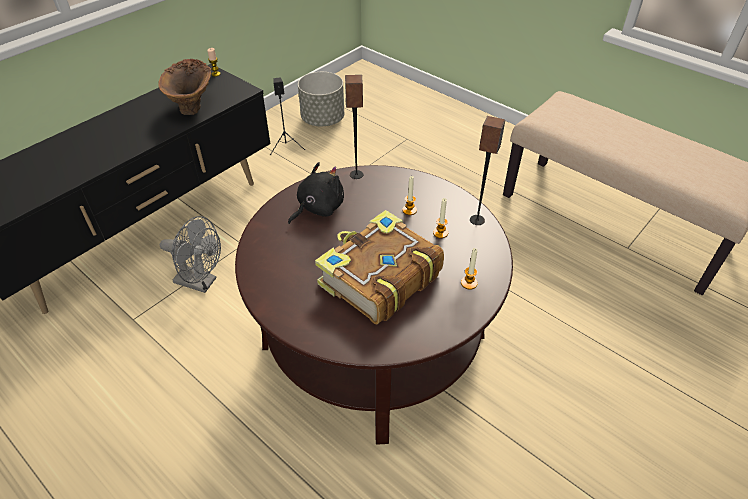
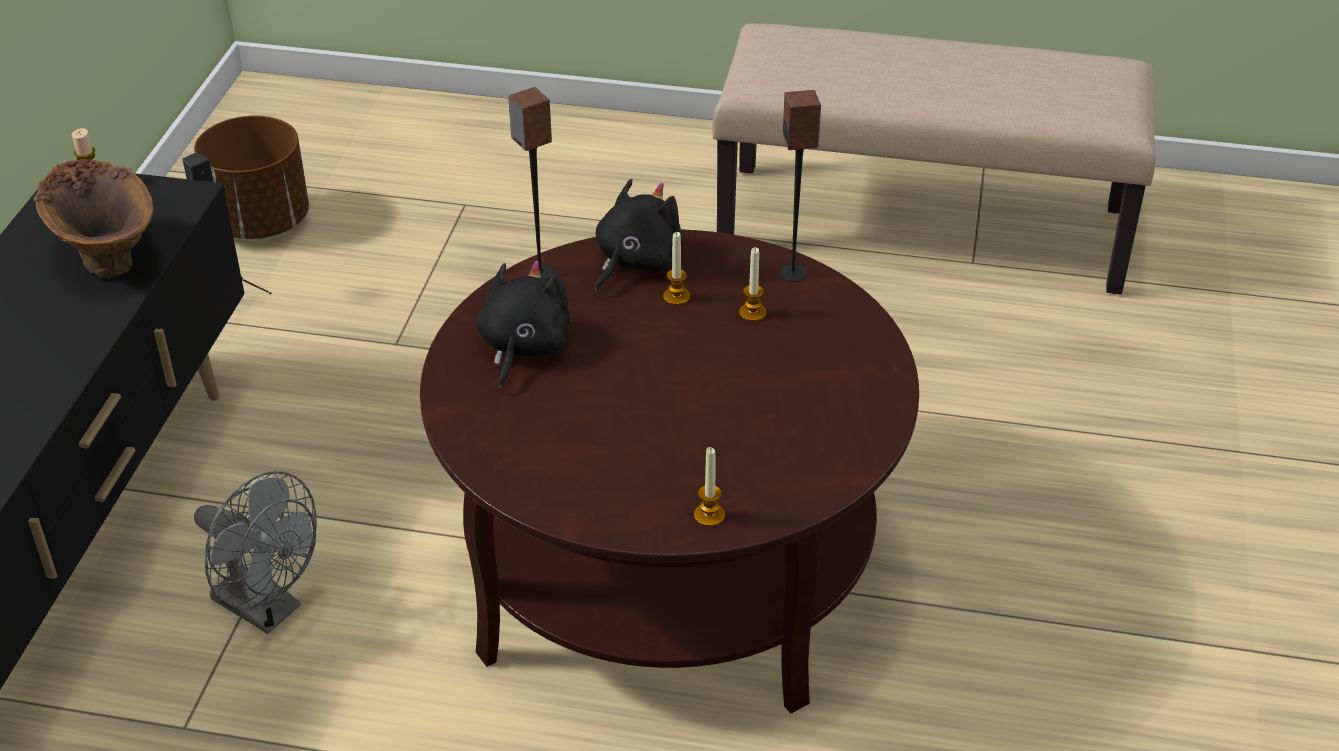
camera: 30 degrees left, 5 degrees down
grey fan [160,216,221,293] -> grey fan turned 45 degrees clockwise [194,471,317,634]
grey planter [298,72,344,126] -> brown planter [194,115,309,239]
book [315,210,444,325] -> none
candle [461,248,478,290] -> candle moved to [694,447,725,527]
none -> black plush toy [595,179,682,292]

